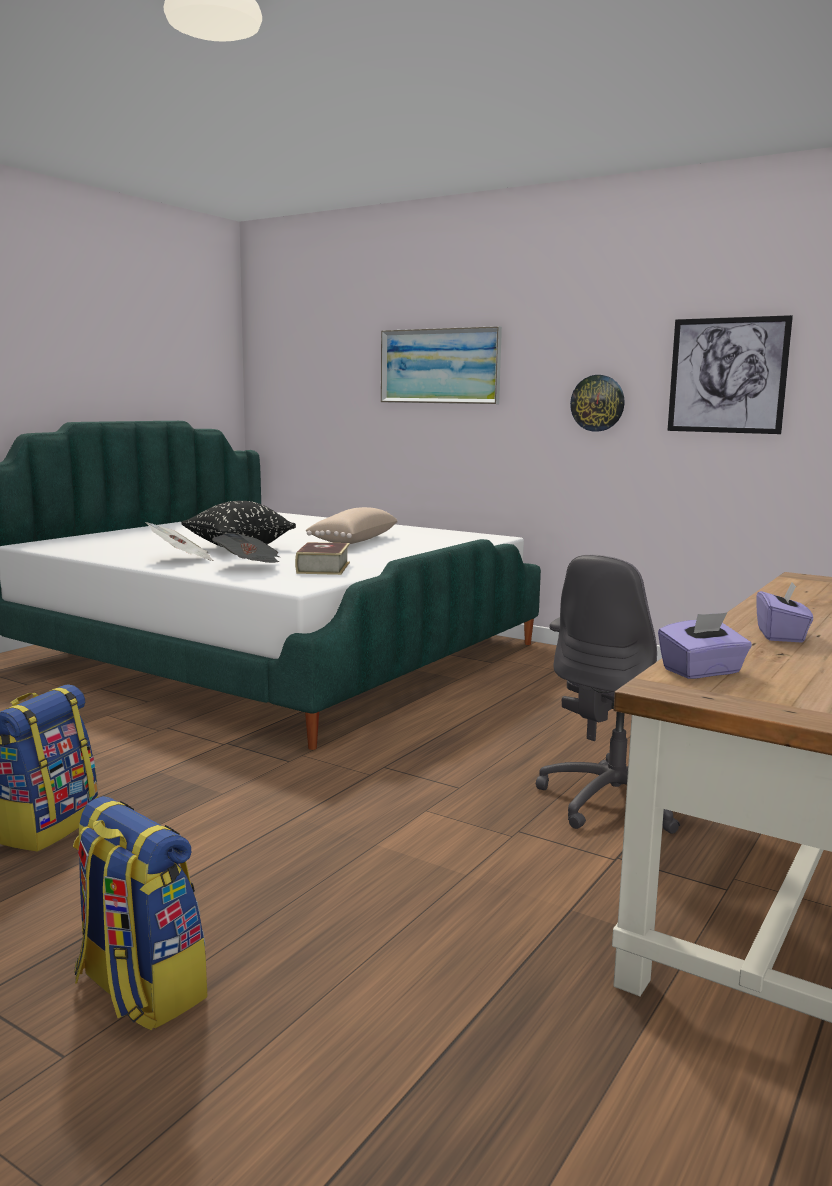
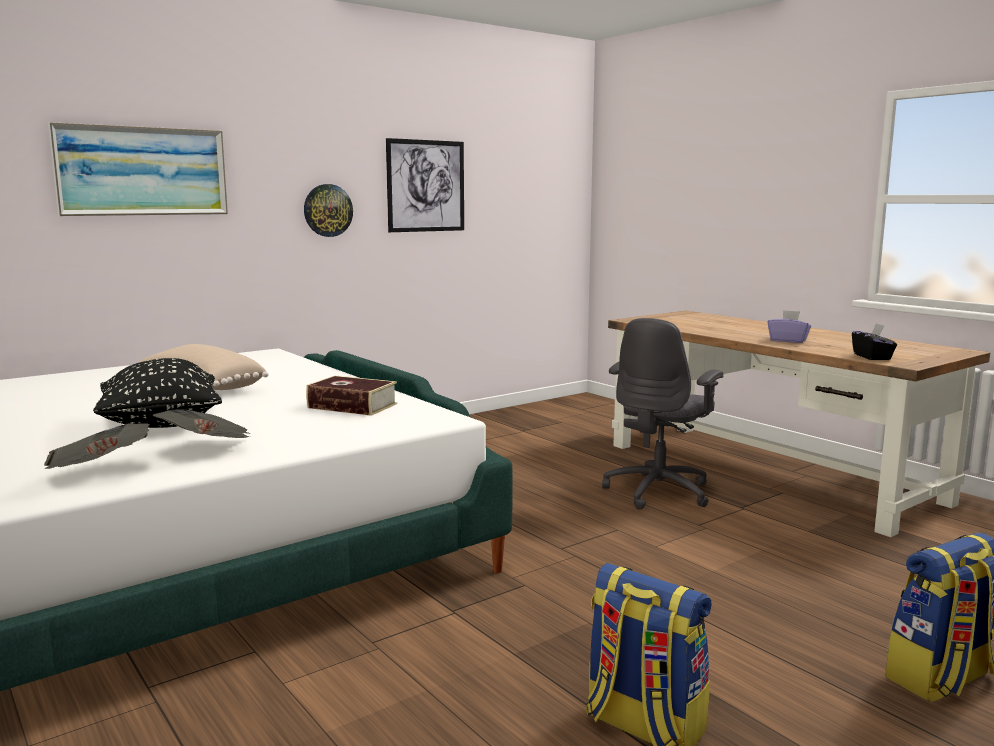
camera: 70 degrees left, 0 degrees up
newspaper [212,533,280,563] -> newspaper moved to [44,423,149,469]
grey office chair [536,555,680,834] -> grey office chair turned 60 degrees clockwise [602,318,724,510]
purple tissue box [658,612,752,679] -> black tissue box [852,323,897,360]

